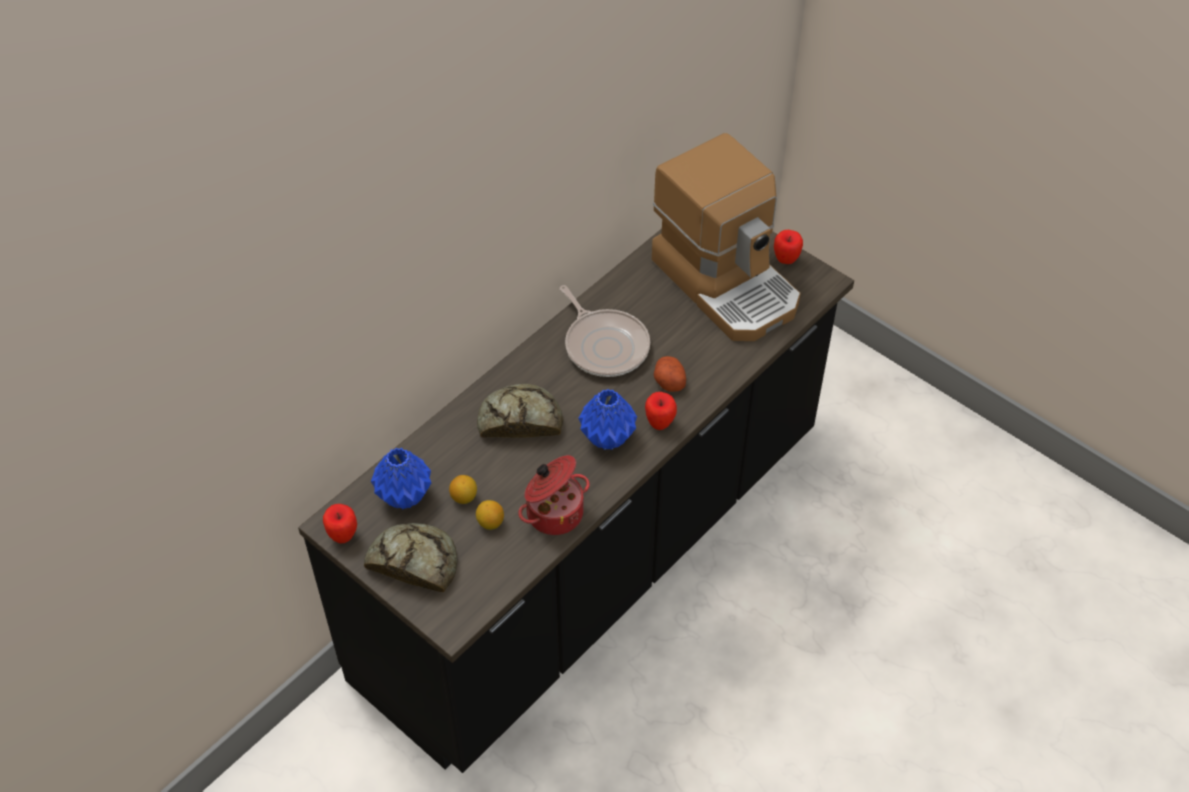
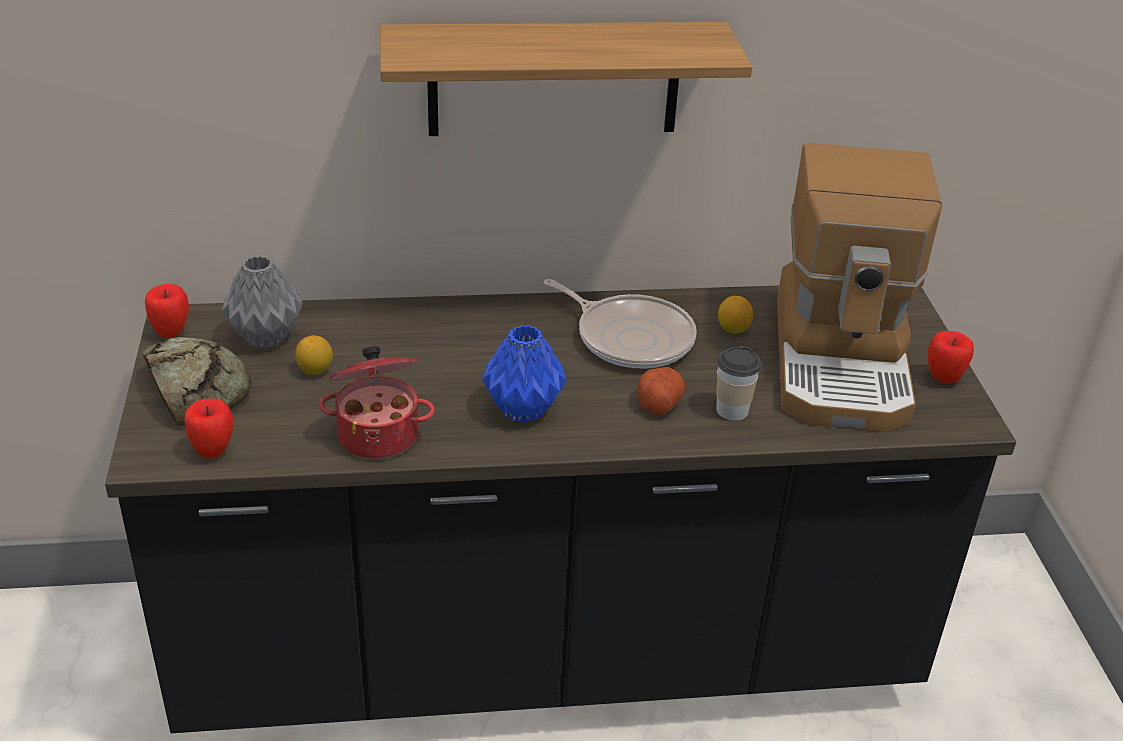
camera: 40 degrees right, 15 degrees down
blue vase [371,448,431,509] -> grey vase [222,255,303,348]
lemon [476,500,504,530] -> lemon moved to [718,296,753,334]
bread [477,384,563,438] -> none
frying pan [560,285,650,377] -> frying pan turned 60 degrees counterclockwise [544,279,697,368]
apple [645,392,677,430] -> apple moved to [184,398,234,459]
none -> shelf [380,22,752,136]
none -> cup [716,346,761,421]

